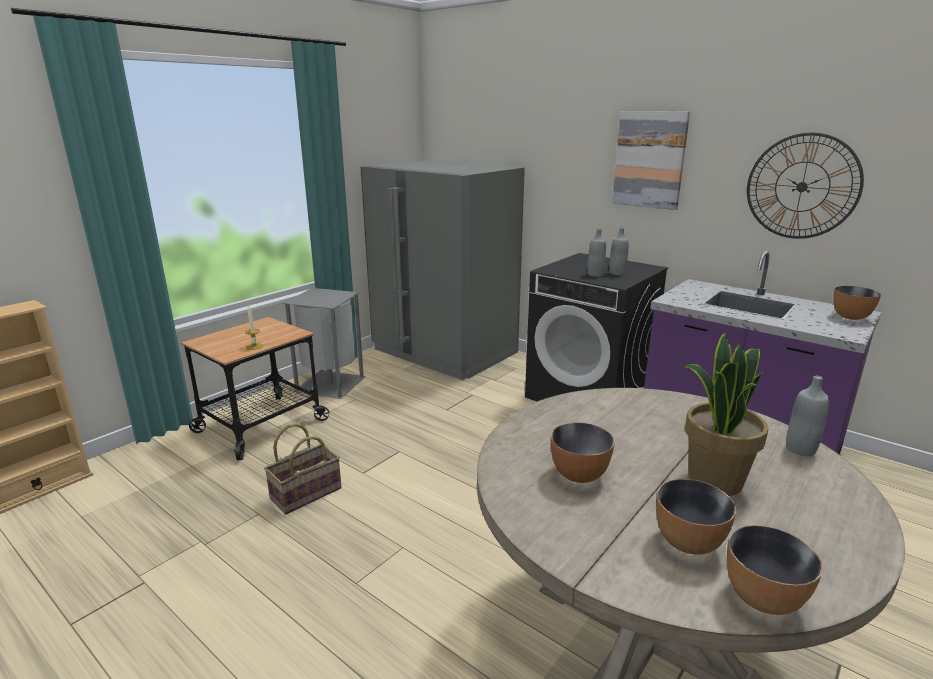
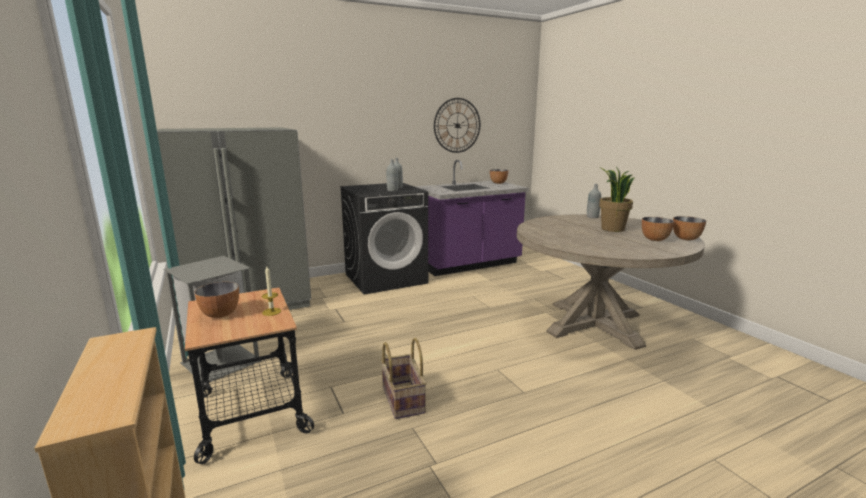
camera: 65 degrees left, 5 degrees down
bowl [551,422,615,483] -> bowl moved to [194,282,239,318]
picture [612,111,690,210] -> none

